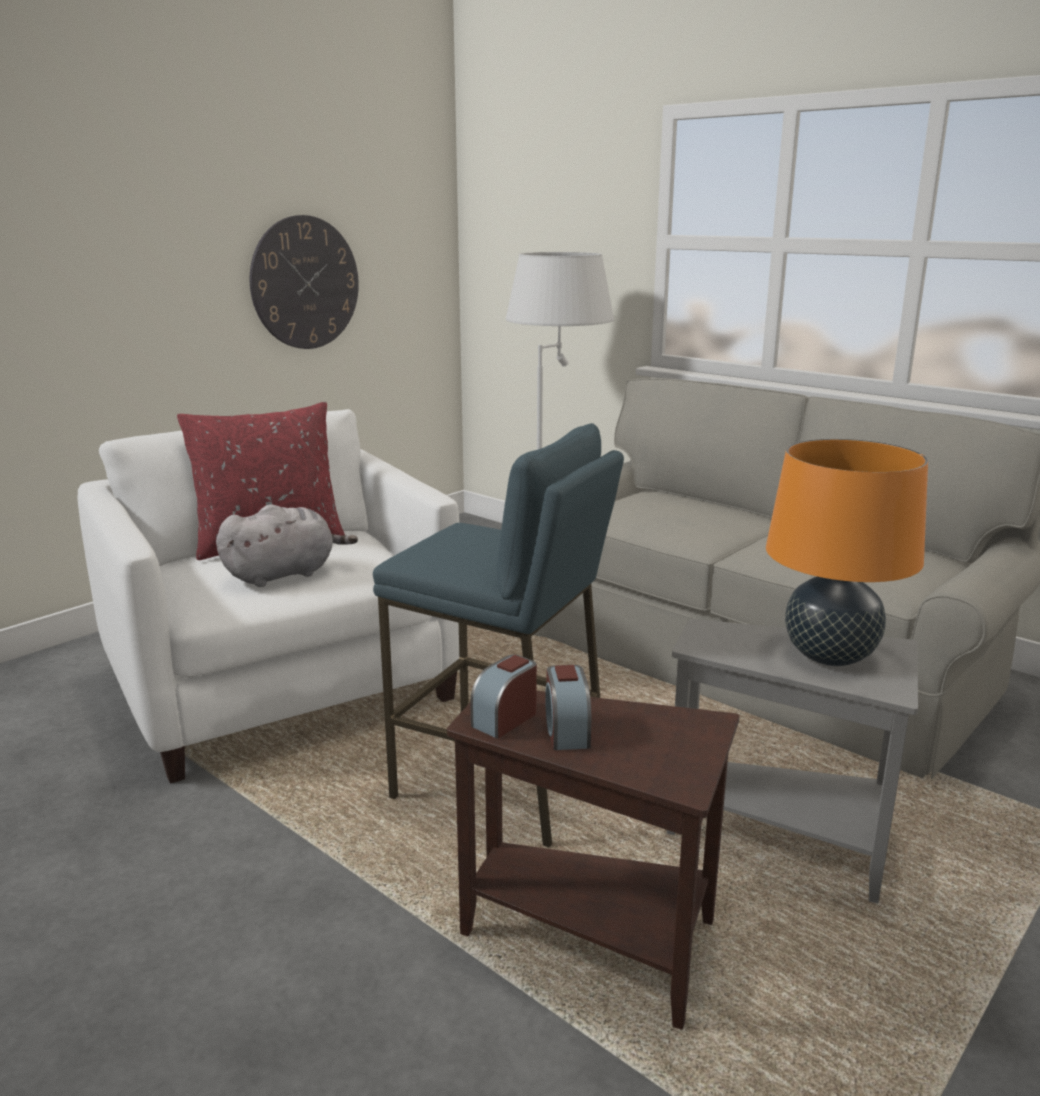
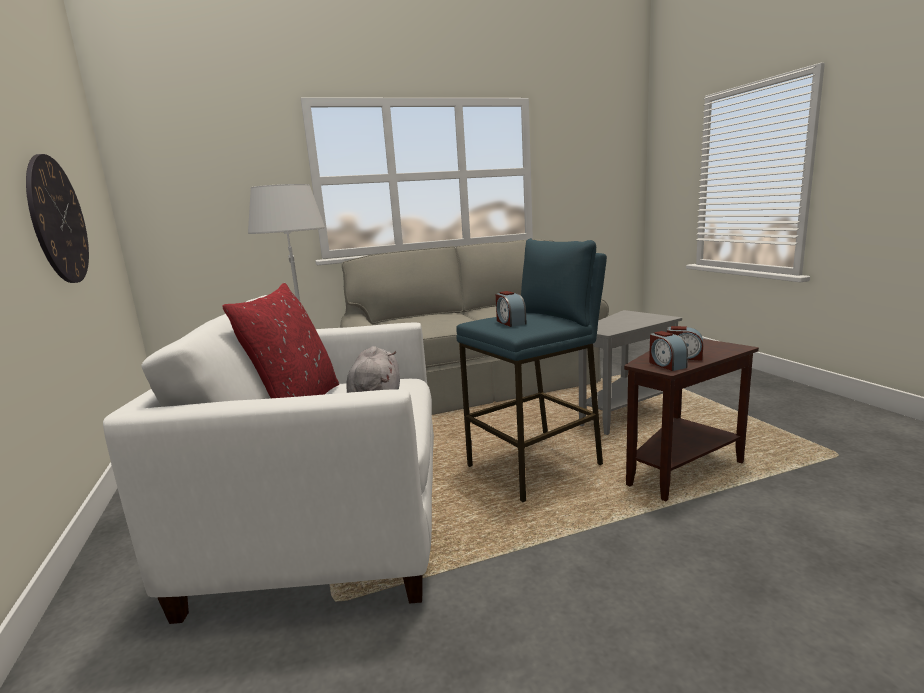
camera: 60 degrees left, 5 degrees down
orange table lamp [766,439,928,666] -> none
none -> alarm clock [496,291,527,327]

